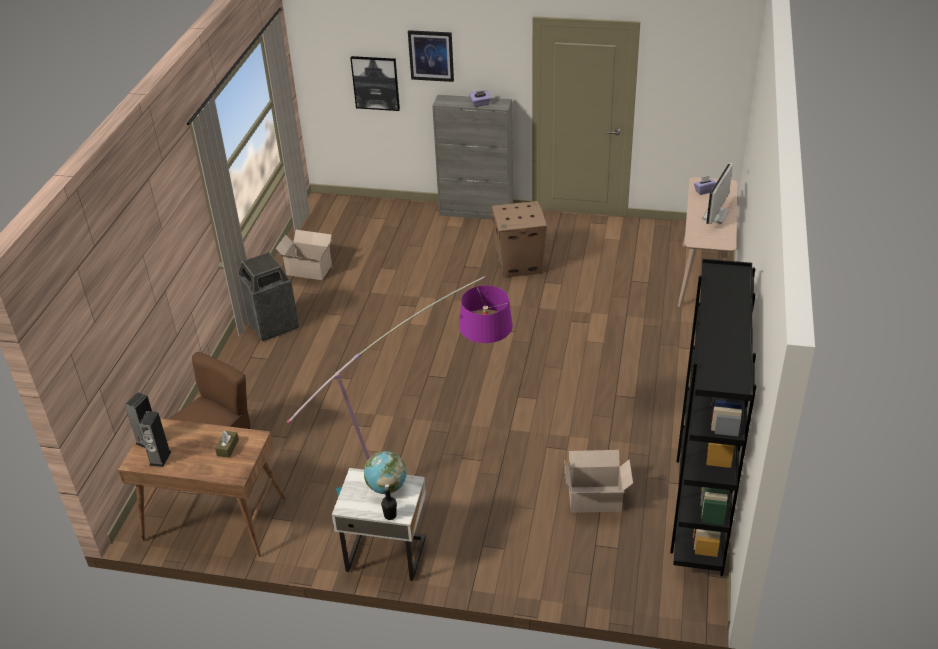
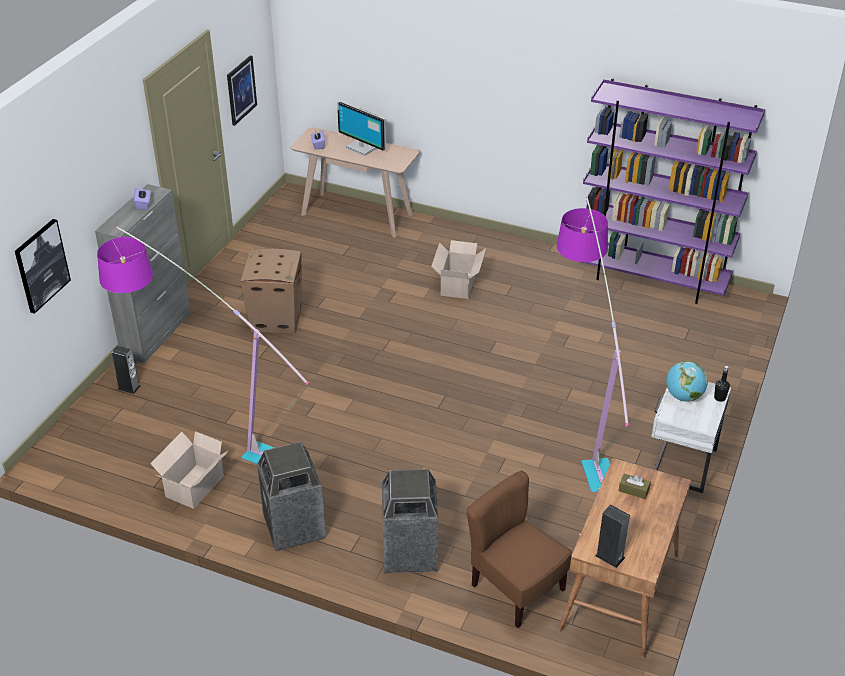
camera: 80 degrees left, 0 degrees up
speaker [138,411,172,467] -> speaker moved to [111,346,141,394]
picture [408,30,454,82] -> picture moved to [227,55,257,126]
cardboard box [564,450,633,513] -> cardboard box moved to [431,240,486,299]
black bookcase [670,259,757,576] -> purple bookcase [582,78,765,304]
none -> floor lamp [97,226,309,464]
none -> trash can [382,469,438,573]

